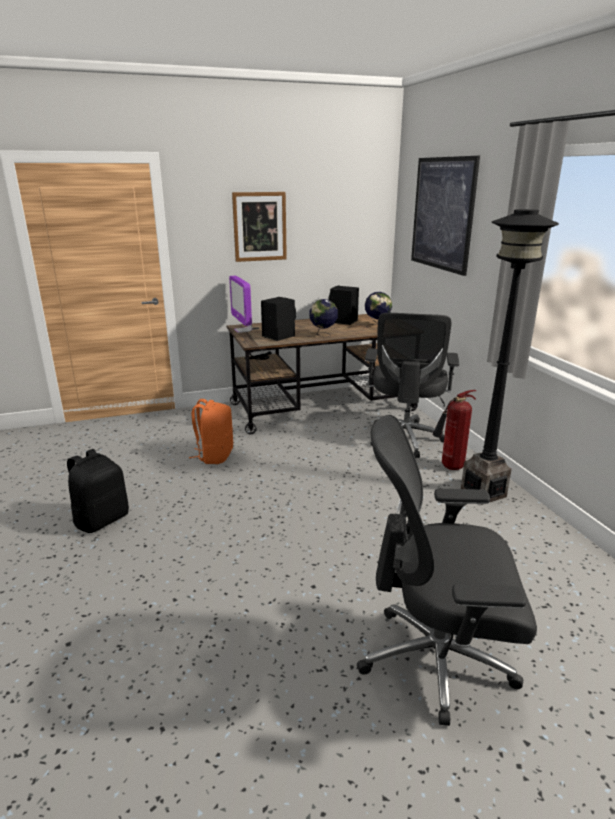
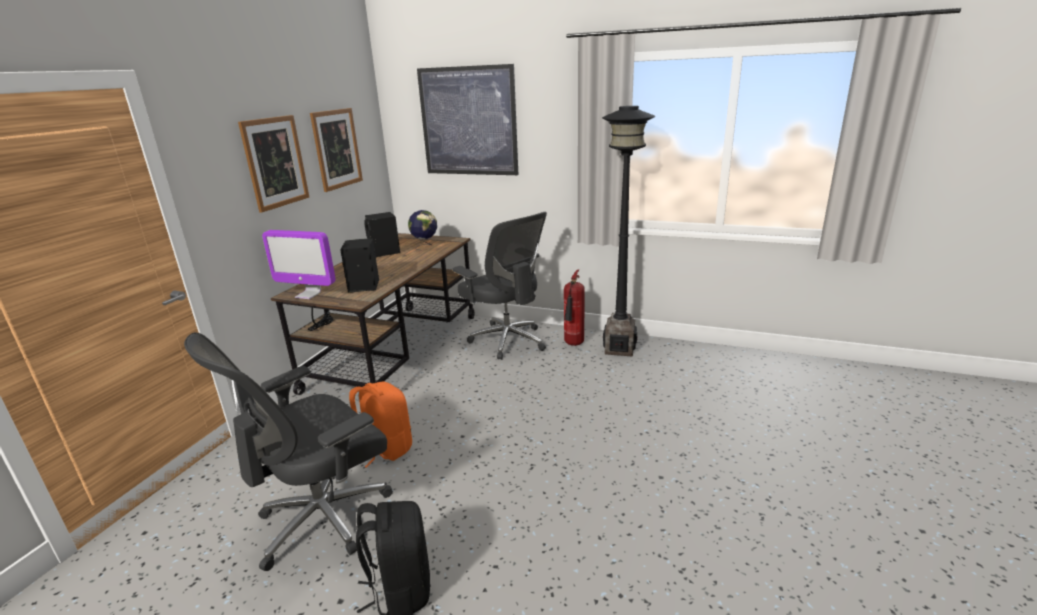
camera: 50 degrees left, 0 degrees up
globe [309,299,338,338] -> none
office chair [357,415,537,726] -> office chair moved to [184,333,393,571]
none -> picture [310,108,363,192]

